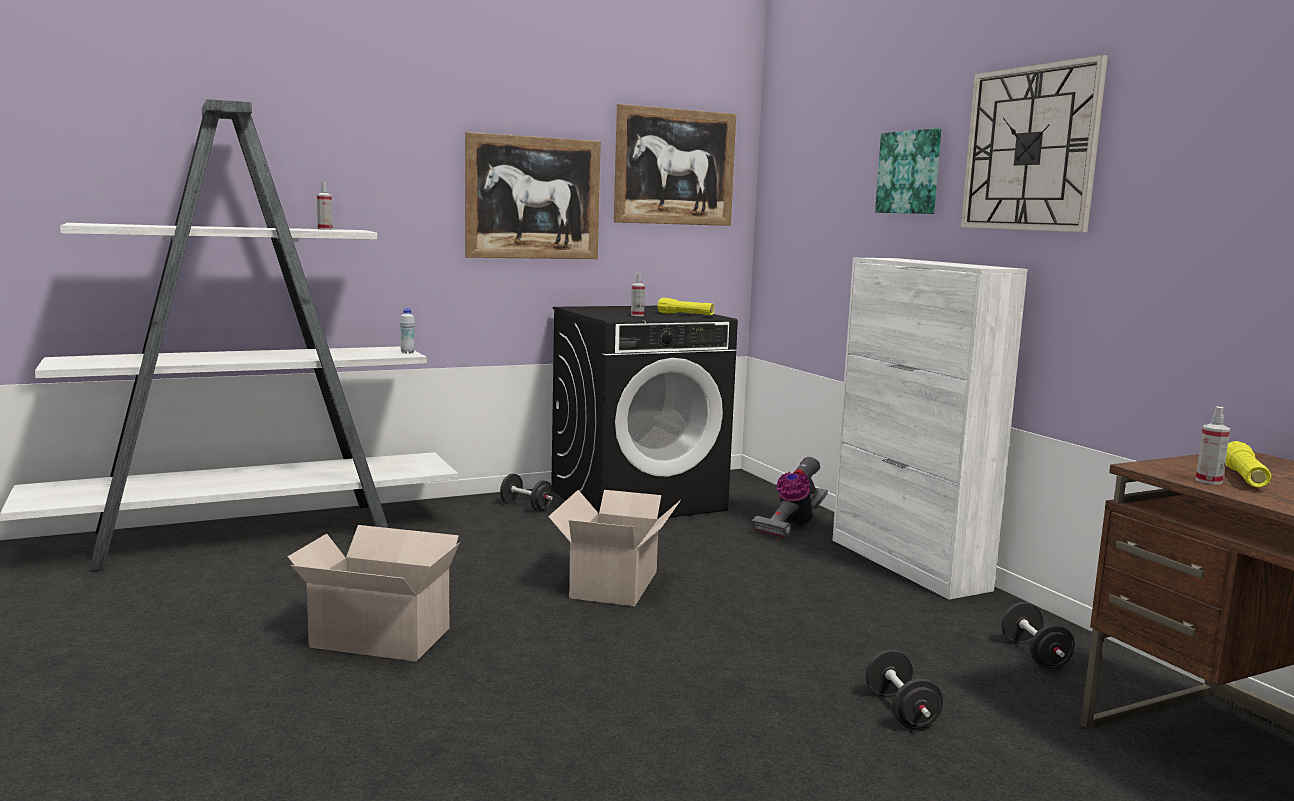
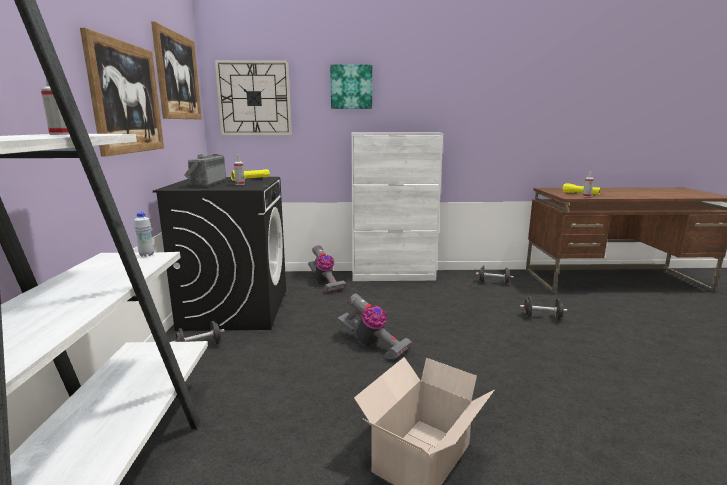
camera: 65 degrees left, 5 degrees up
cardboard box [548,490,681,606] -> vacuum cleaner [336,293,412,360]
wall clock [960,55,1108,232] -> wall clock moved to [215,60,292,135]
none -> radio [184,154,226,187]

